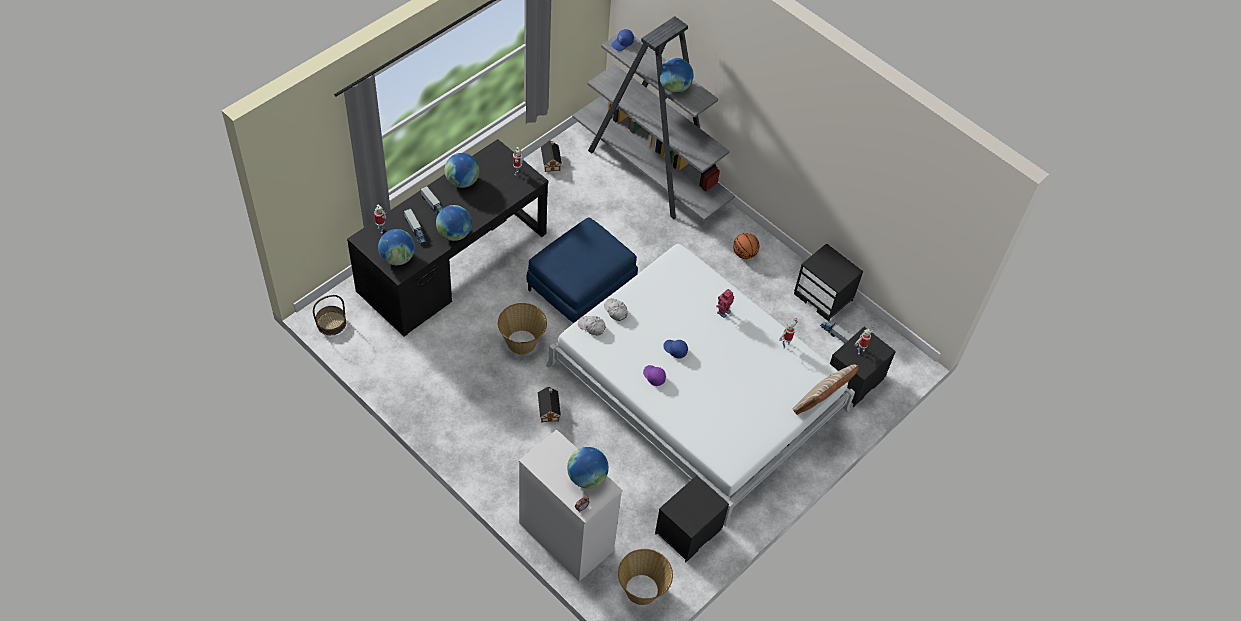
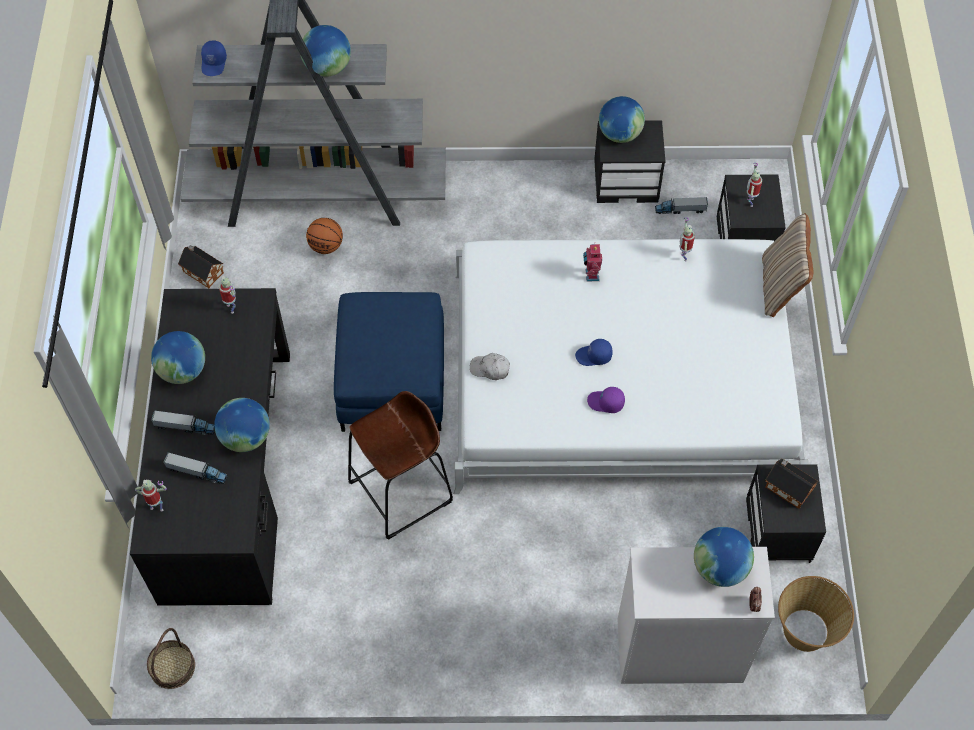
camera: 40 degrees left, 5 degrees up
globe [378,229,415,265] -> globe moved to [599,96,645,143]
basket [498,303,547,354] -> brown stool [348,391,453,540]
toy house [538,387,561,423] -> toy house moved to [766,458,818,509]
white cap [578,316,606,336] -> none
basketball [733,233,759,259] -> basketball moved to [306,218,343,254]

